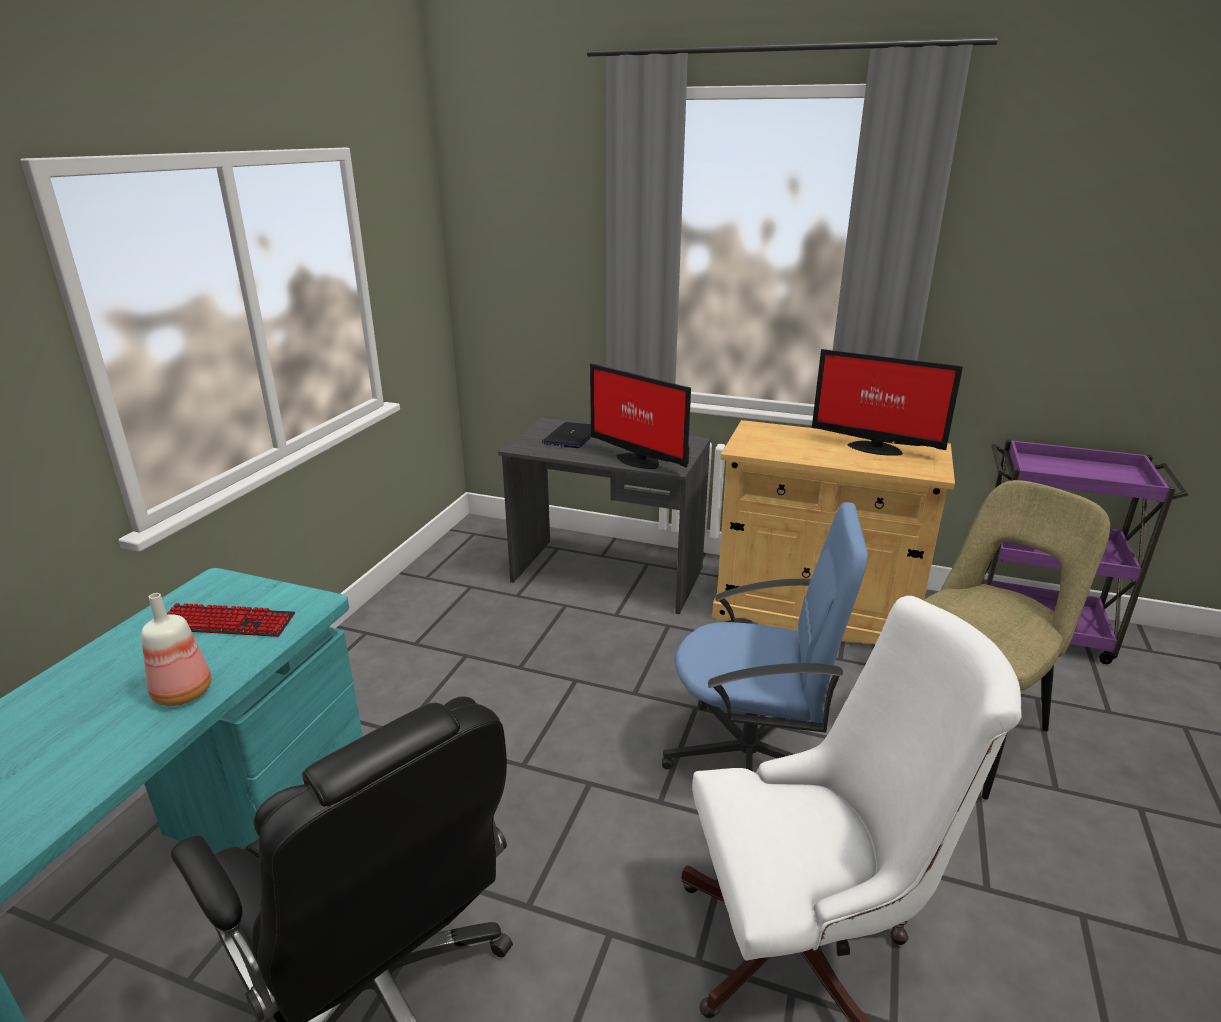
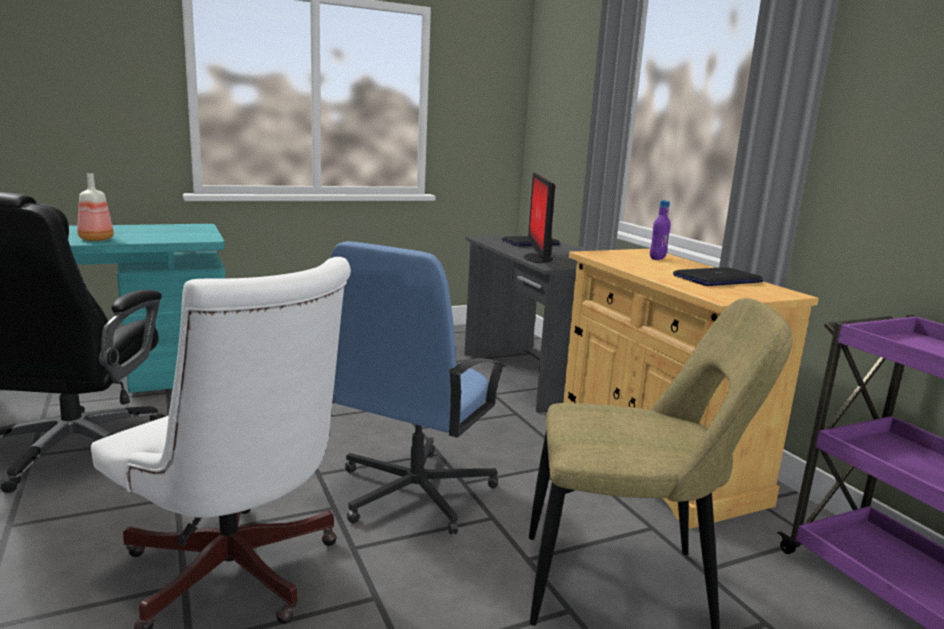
camera: 45 degrees right, 10 degrees down
keyboard [167,603,295,637] -> none
blue office chair [662,502,868,771] -> blue office chair turned 60 degrees clockwise [331,241,506,535]
monitor [812,349,963,456] -> laptop [673,267,763,286]
none -> purple bottle [650,200,671,260]

